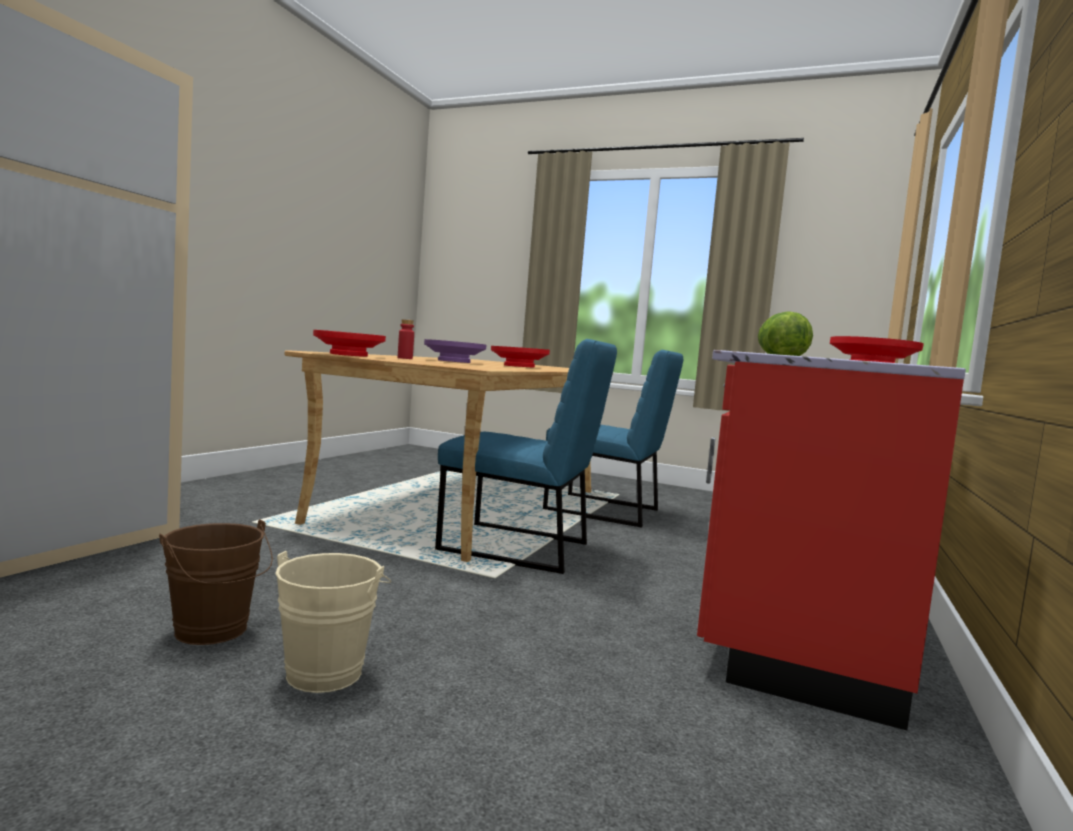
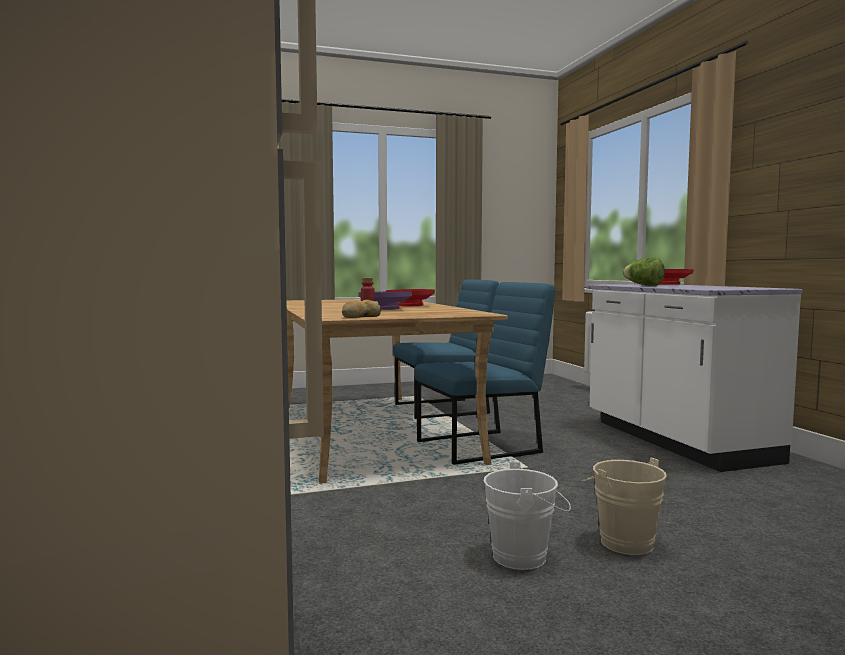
camera: 40 degrees left, 0 degrees up
brown bucket [159,519,273,645] -> white bucket [484,462,571,570]
red bowl [313,330,386,357] -> bread [342,300,381,318]
red counter [697,350,966,730] -> white counter [587,284,802,472]

